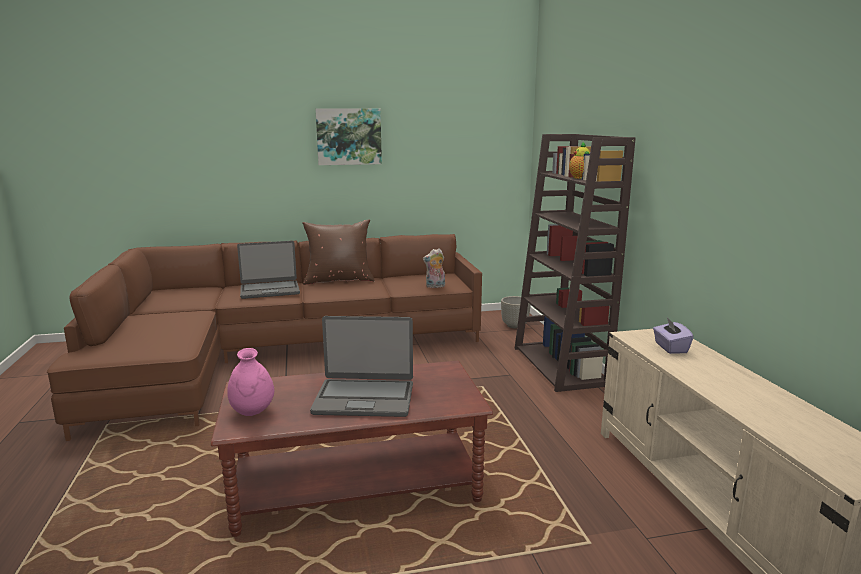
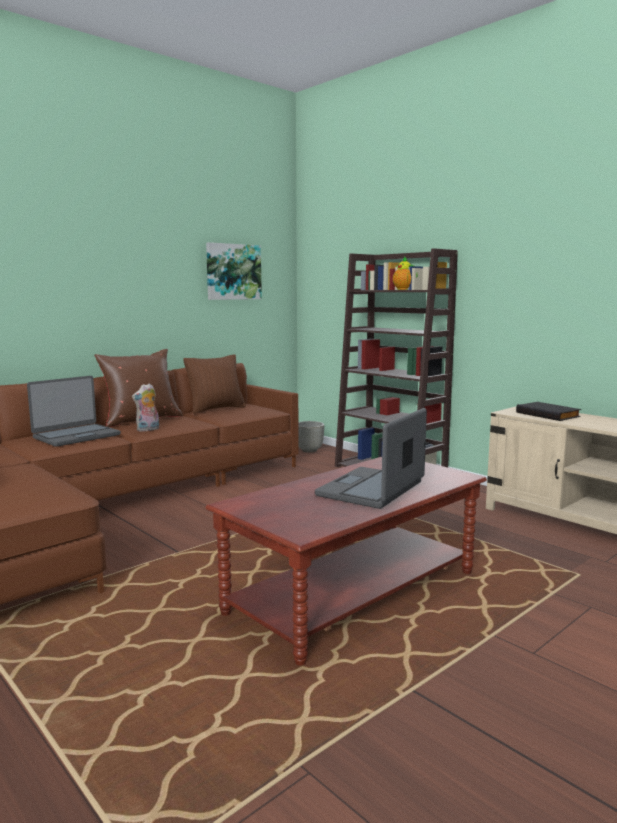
camera: 30 degrees left, 5 degrees down
pink vase [227,348,274,416] -> none
laptop [310,316,413,417] -> laptop turned 150 degrees clockwise [315,408,427,509]
picture [315,108,382,165] -> picture moved to [206,242,262,300]
plush toy [423,249,445,288] -> plush toy moved to [132,383,159,432]
purple tissue box [653,318,694,354] -> black book [516,402,581,421]
none -> brown pillow [184,354,246,414]

